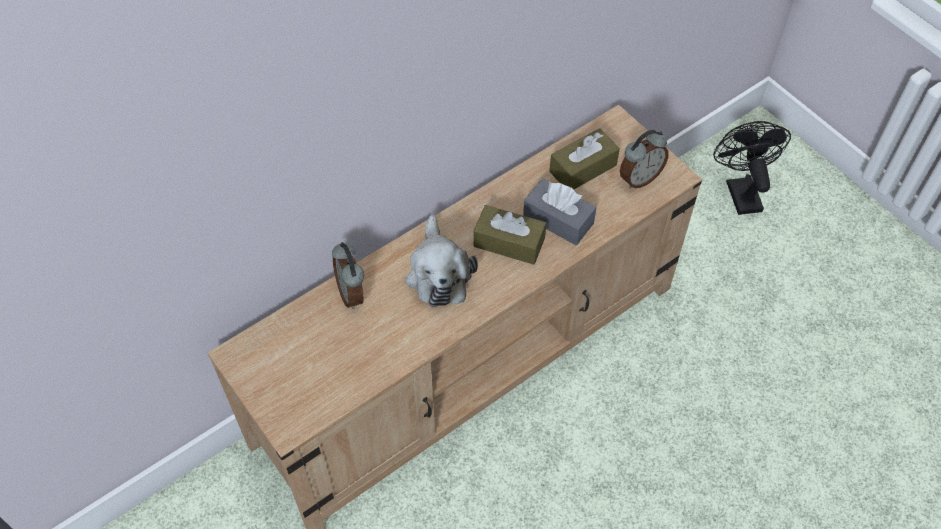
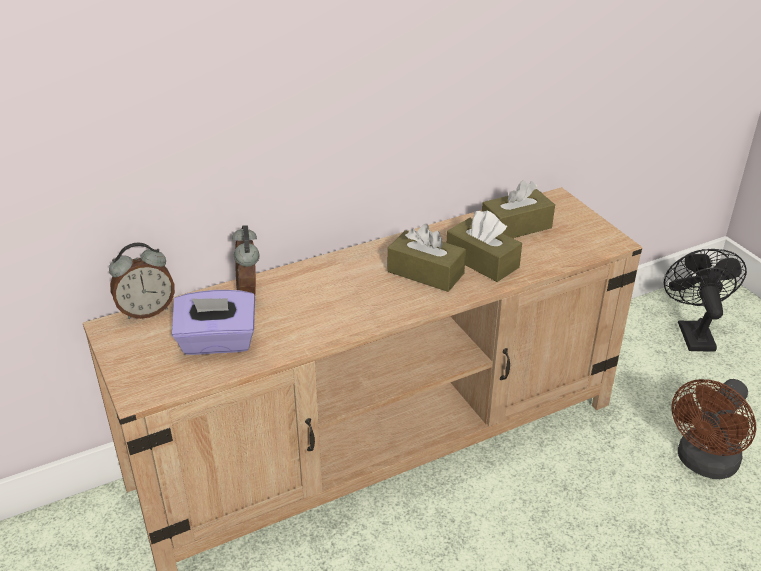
camera: 10 degrees right, 20 degrees down
plush toy [405,215,478,307] -> none
grey tissue box [523,178,597,245] -> brown tissue box [446,210,522,282]
alarm clock [620,130,669,189] -> alarm clock moved to [109,243,175,319]
none -> purple tissue box [172,290,255,355]
none -> brown fan [671,379,756,479]

